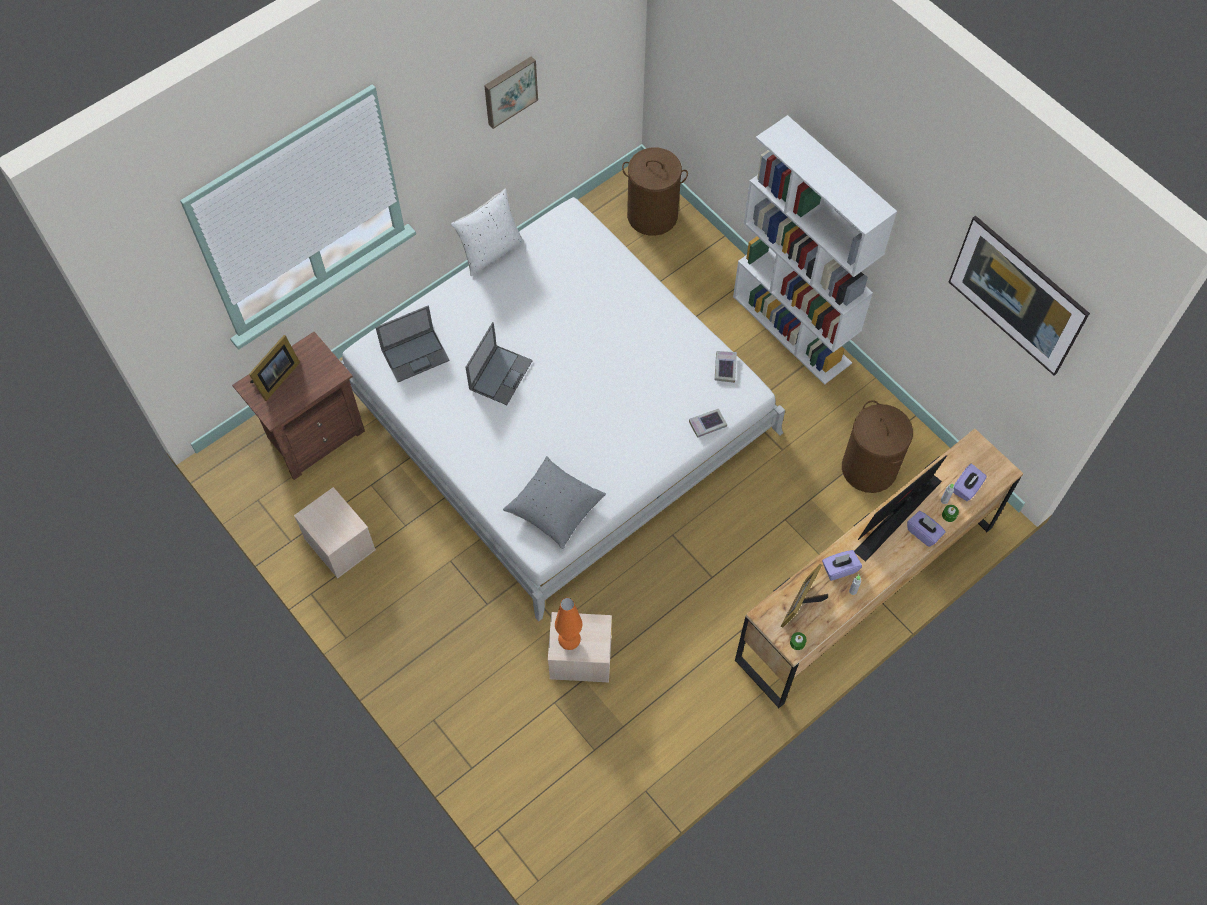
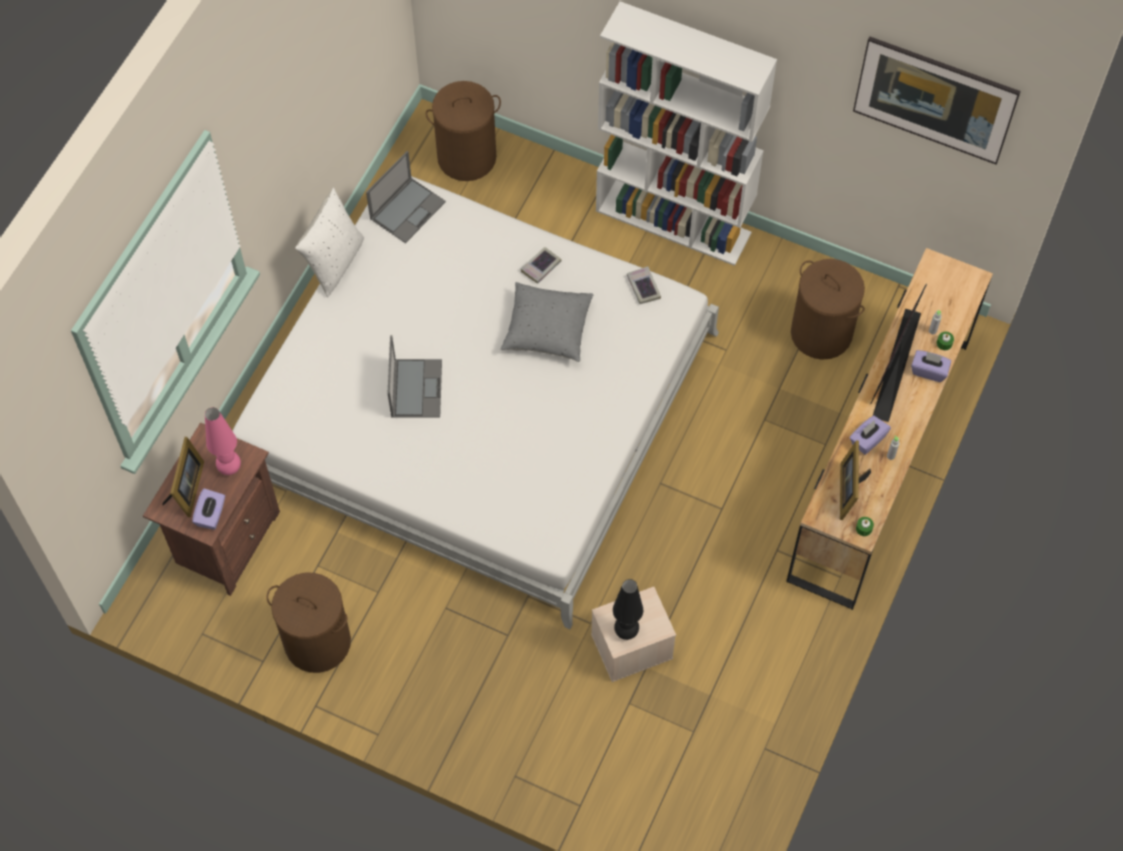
camera: 25 degrees left, 0 degrees up
beige storage box [294,487,376,578] -> brown laundry basket [266,573,351,673]
laptop [375,306,450,382] -> laptop moved to [366,151,446,243]
picture [484,56,538,129] -> none
grey pillow [503,456,606,549] -> grey pillow moved to [501,282,593,362]
orange table lamp [555,598,582,650] -> black table lamp [613,579,643,640]
book [689,409,727,438] -> book moved to [521,247,561,284]
purple tissue box [953,463,987,501] -> purple tissue box moved to [192,488,225,530]
none -> pink table lamp [205,407,241,475]

